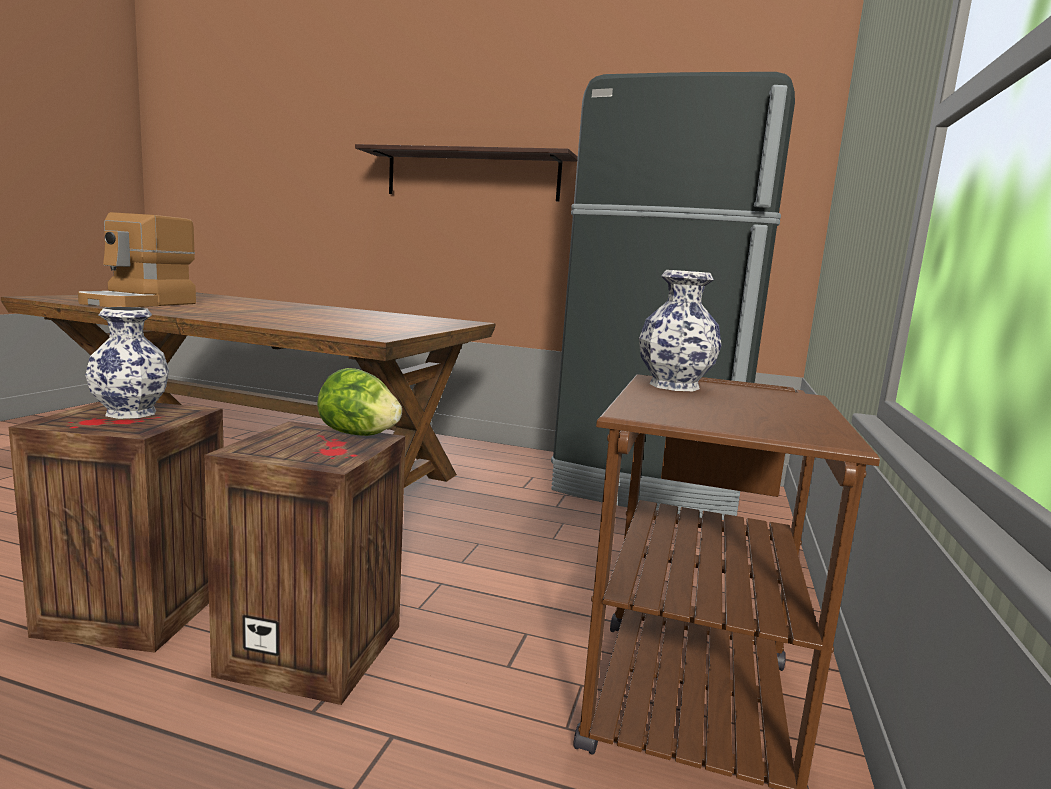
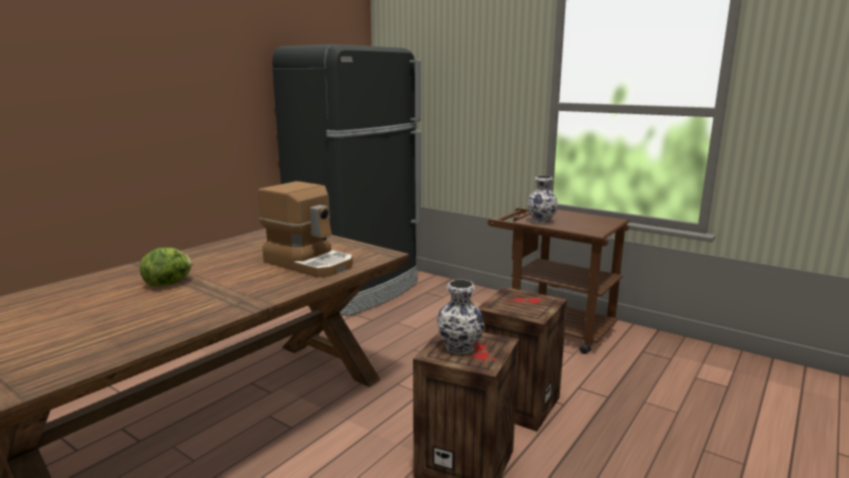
camera: 70 degrees left, 5 degrees up
coffee machine [78,212,196,307] -> coffee machine moved to [258,181,353,278]
lettuce [317,368,402,436] -> lettuce moved to [140,247,192,286]
shelf [355,144,578,202] -> none

